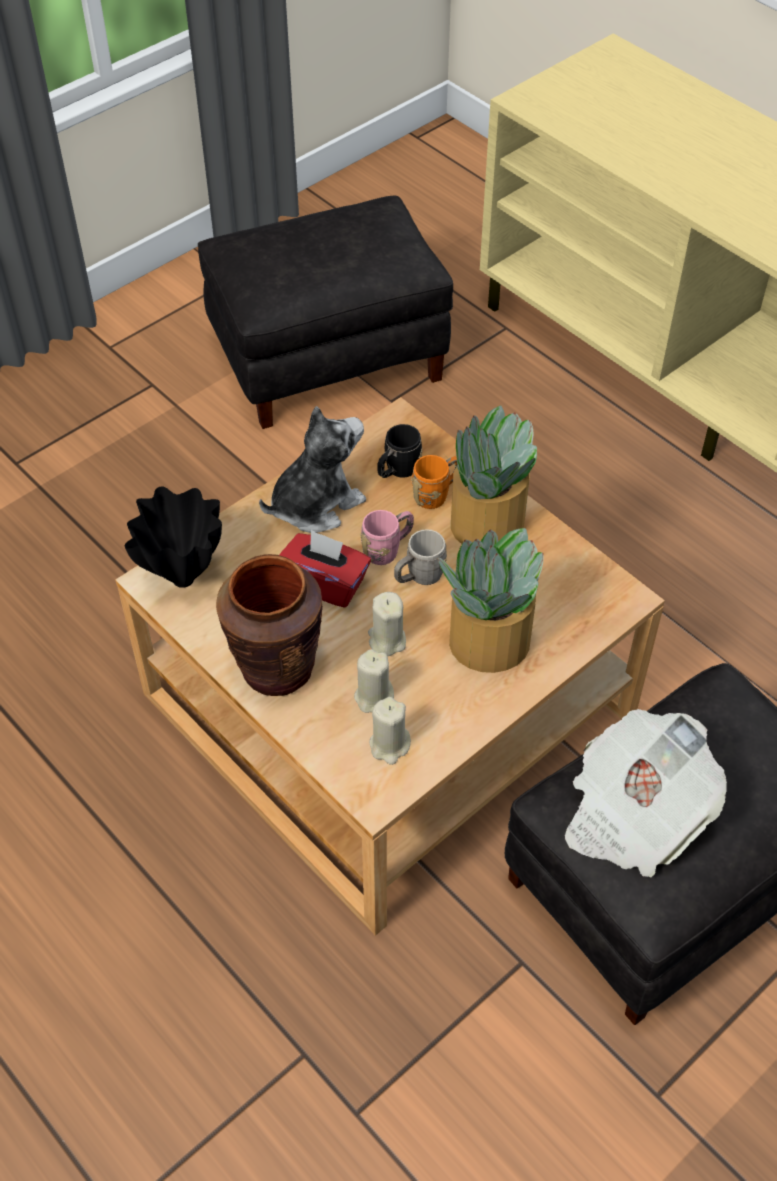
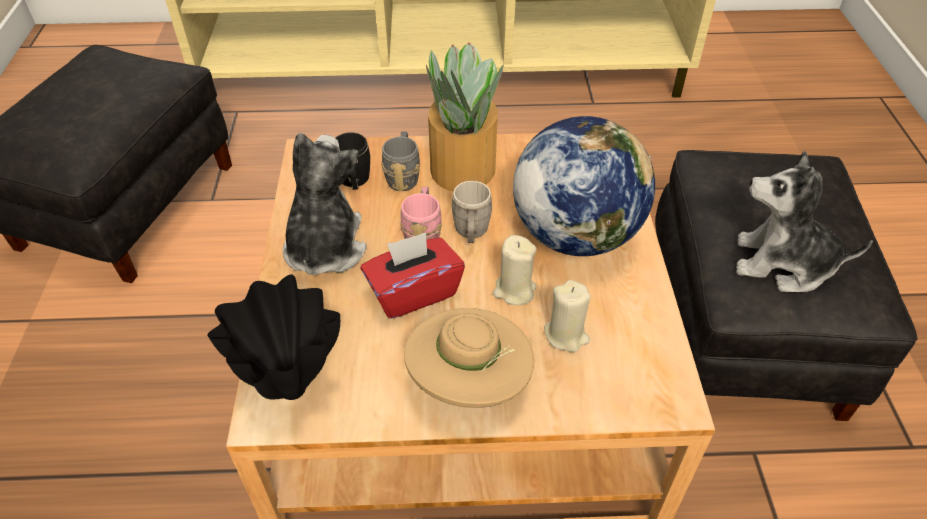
camera: 50 degrees left, 5 degrees down
brown vase [216,554,323,696] -> beige hat [404,308,534,408]
beige candle [369,697,411,765] -> none
orange mug [411,455,457,509] -> grey mug [381,132,420,191]
potted plant [437,528,544,673] -> globe [513,116,655,256]
newspaper [565,709,727,877] -> plush toy [736,150,873,292]

